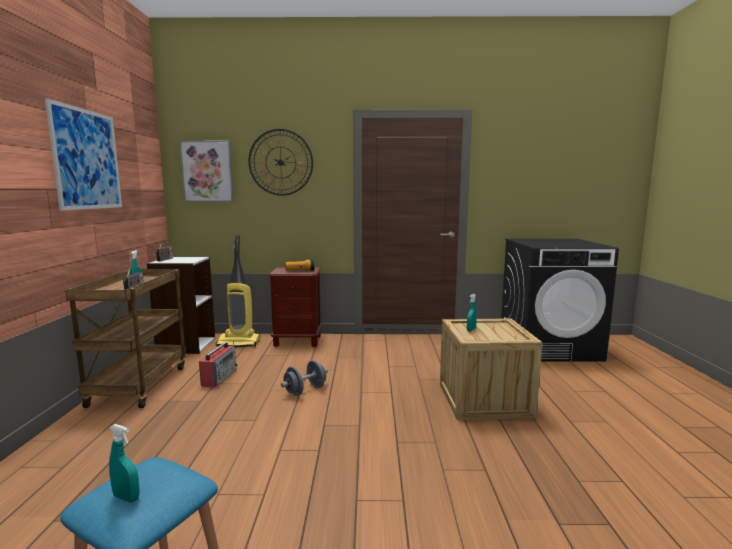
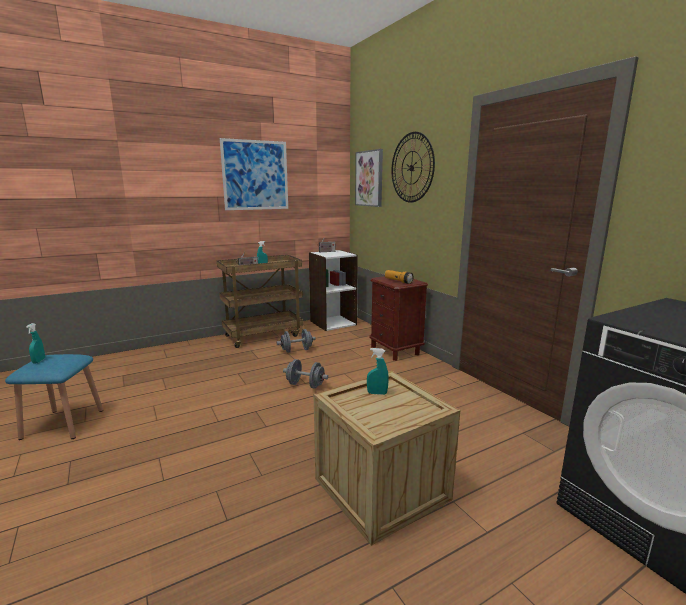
camera: 60 degrees right, 5 degrees up
radio [199,340,238,388] -> grey dumbbell [277,329,316,353]
vacuum cleaner [216,235,260,348] -> none

